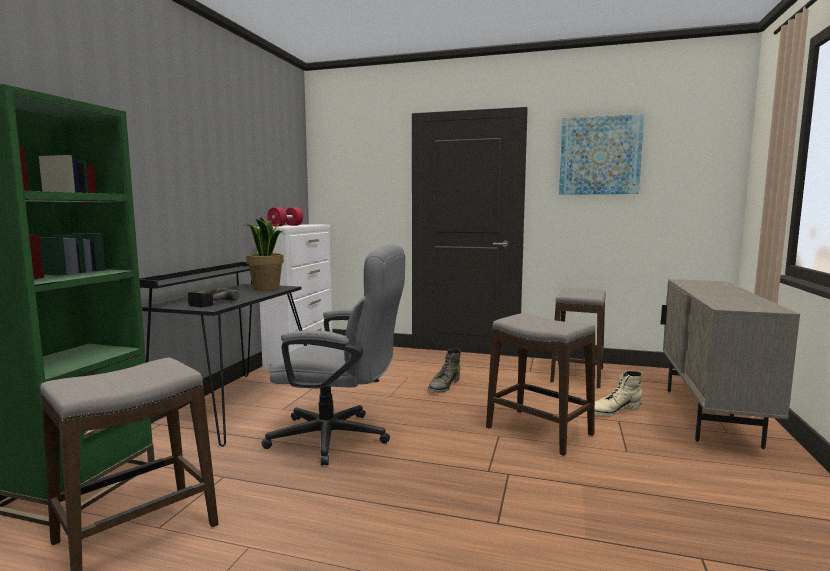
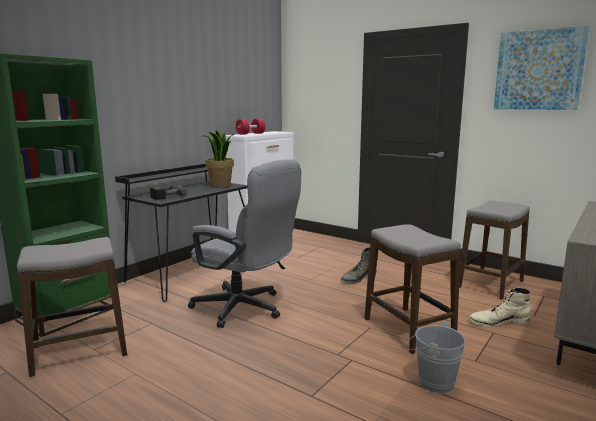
camera: 20 degrees right, 5 degrees up
none -> grey bucket [406,321,466,394]

